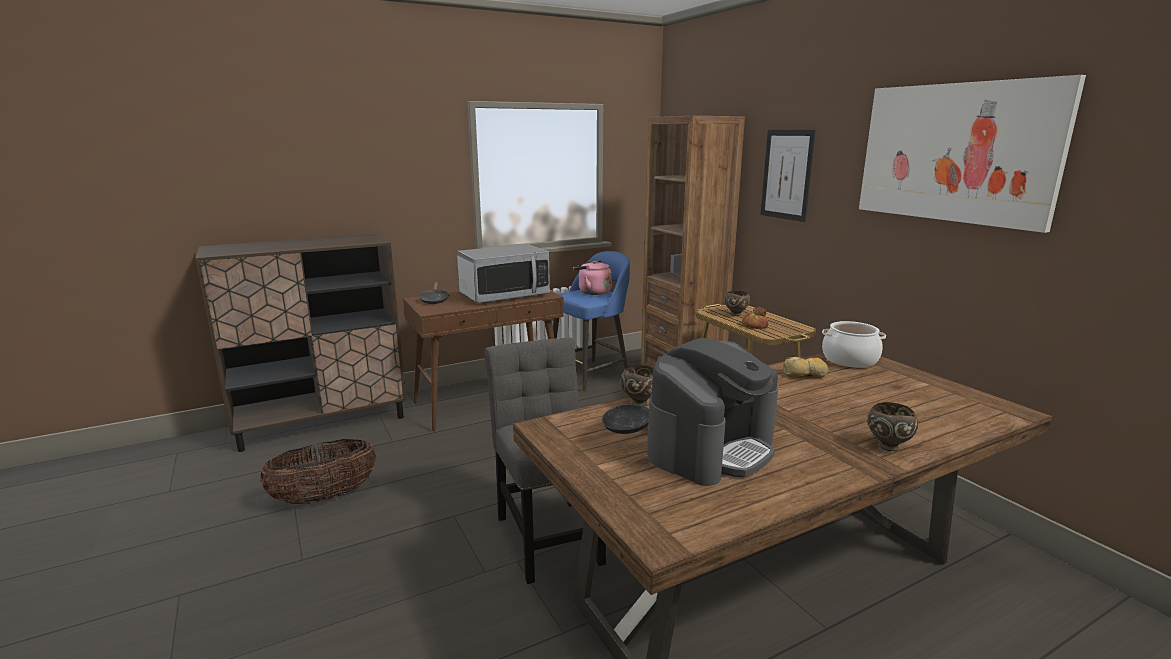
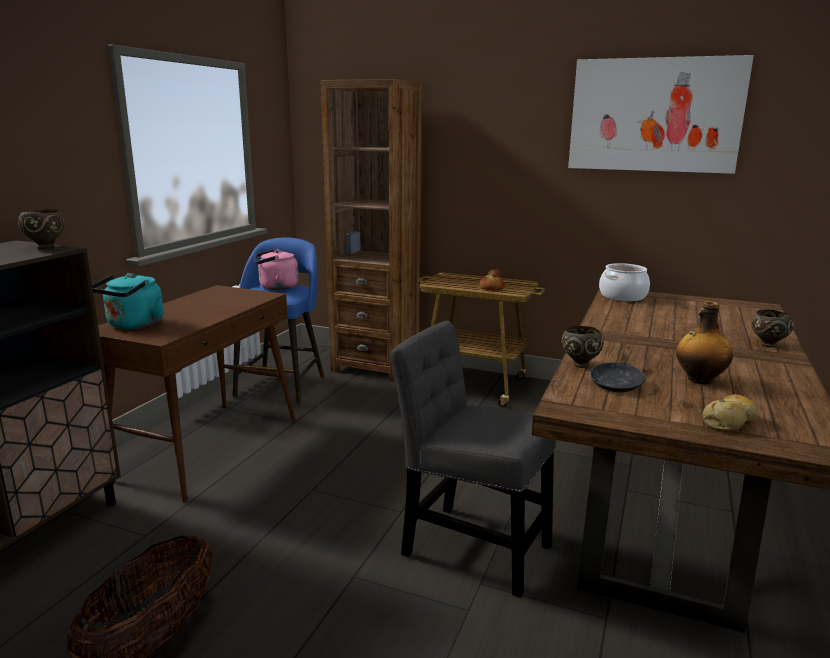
camera: 40 degrees left, 0 degrees up
black frying pan [419,282,449,304] -> turquoise kettle [92,273,164,329]
microwave [457,244,550,303] -> none
coffee machine [647,338,778,486] -> bottle [676,301,733,385]
brown bowl [724,291,750,316] -> brown bowl moved to [18,209,65,249]
picture [760,130,816,222] -> none
bread [783,357,828,378] -> bread moved to [703,394,757,432]

